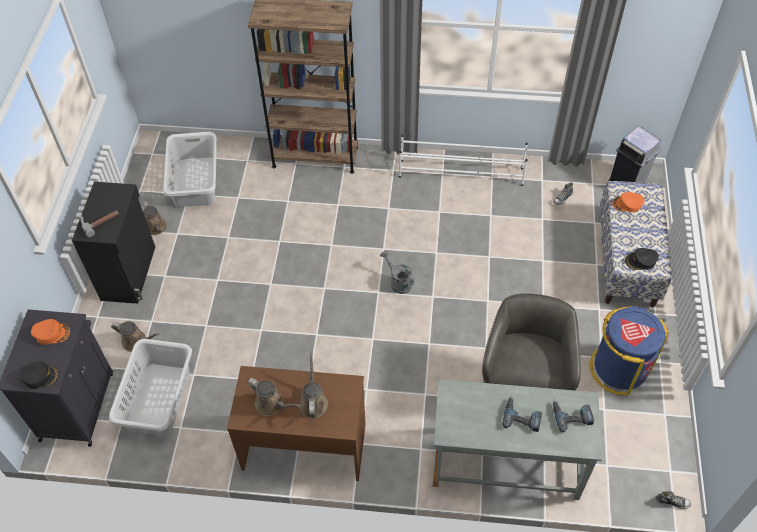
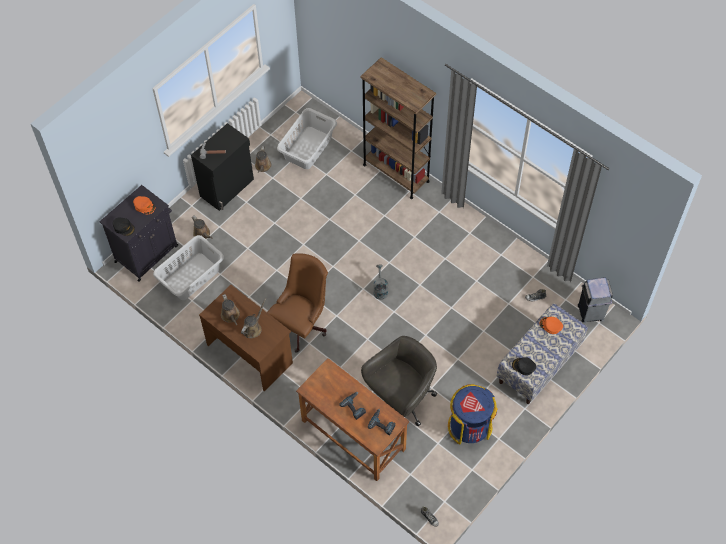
camera: 35 degrees right, 5 degrees up
white shoe rack [399,134,528,186] -> none
grey desk [433,379,602,500] -> brown desk [296,358,410,481]
none -> brown office chair [267,254,328,353]

